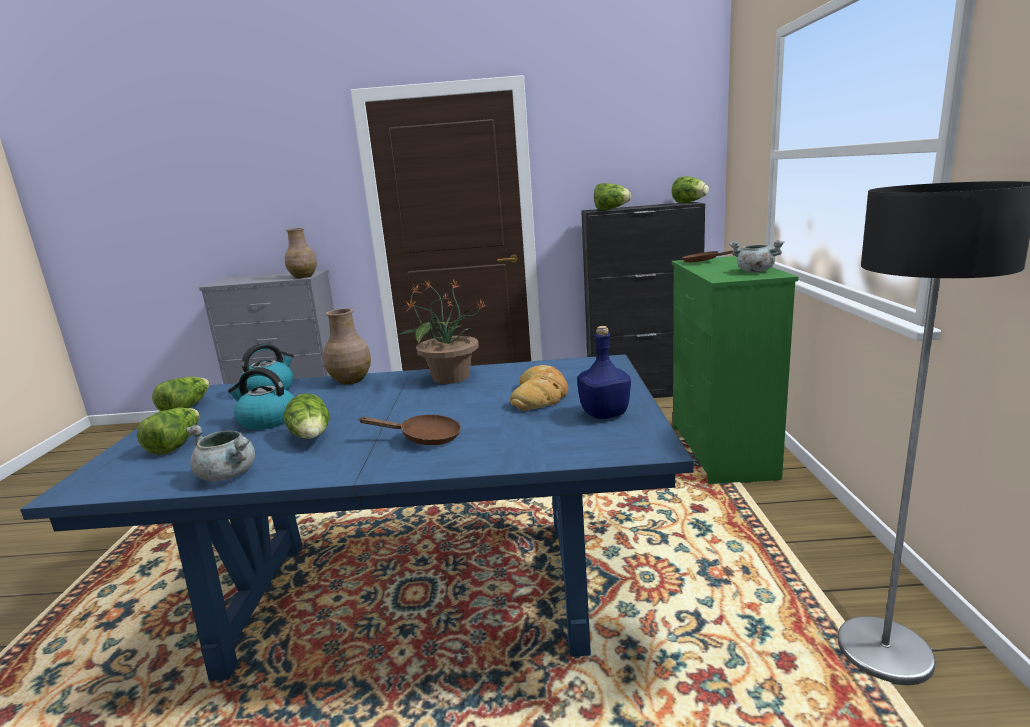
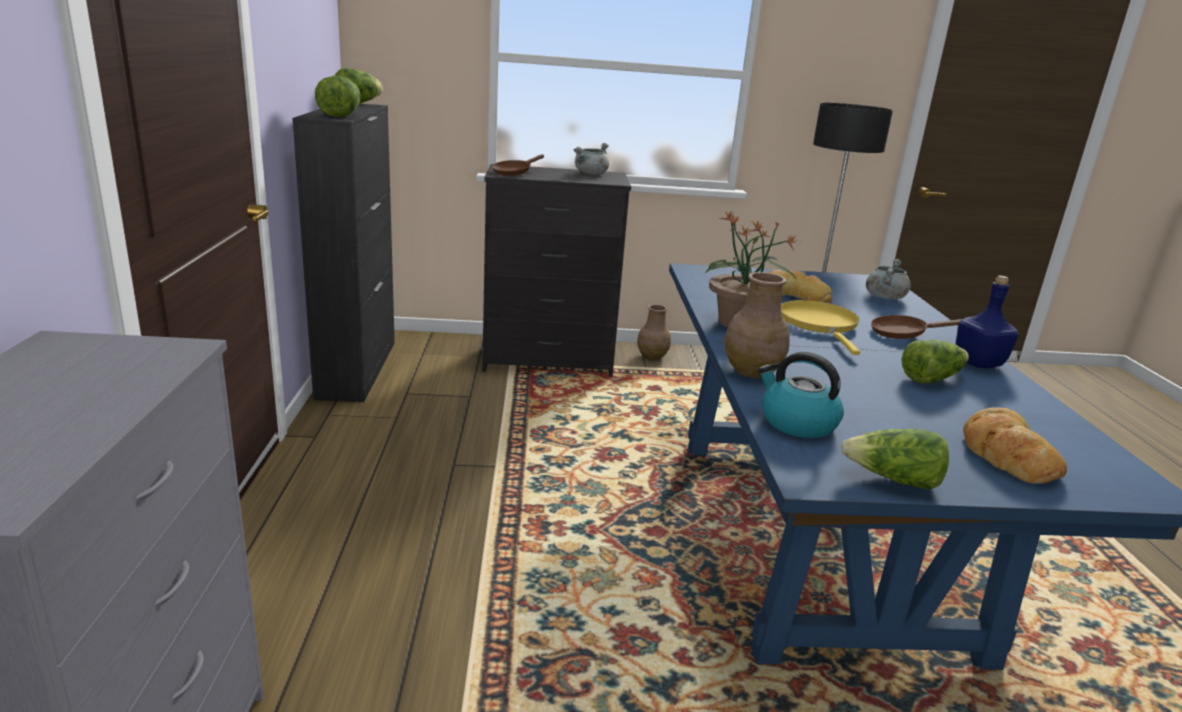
camera: 95 degrees left, 5 degrees up
lettuce [137,408,199,455] -> bread [963,407,1067,483]
grey cooking pot [186,425,255,481] -> grey cooking pot moved to [866,259,911,299]
kettle [228,368,294,430] -> none
brown vase [285,228,317,278] -> brown vase moved to [637,304,671,360]
brown frying pan [359,415,461,445] -> brown frying pan turned 90 degrees counterclockwise [871,315,962,339]
blue bottle [577,326,631,419] -> blue bottle moved to [956,275,1019,368]
green dresser [672,256,799,484] -> black dresser [482,164,631,377]
none -> yellow frying pan [781,300,860,355]

